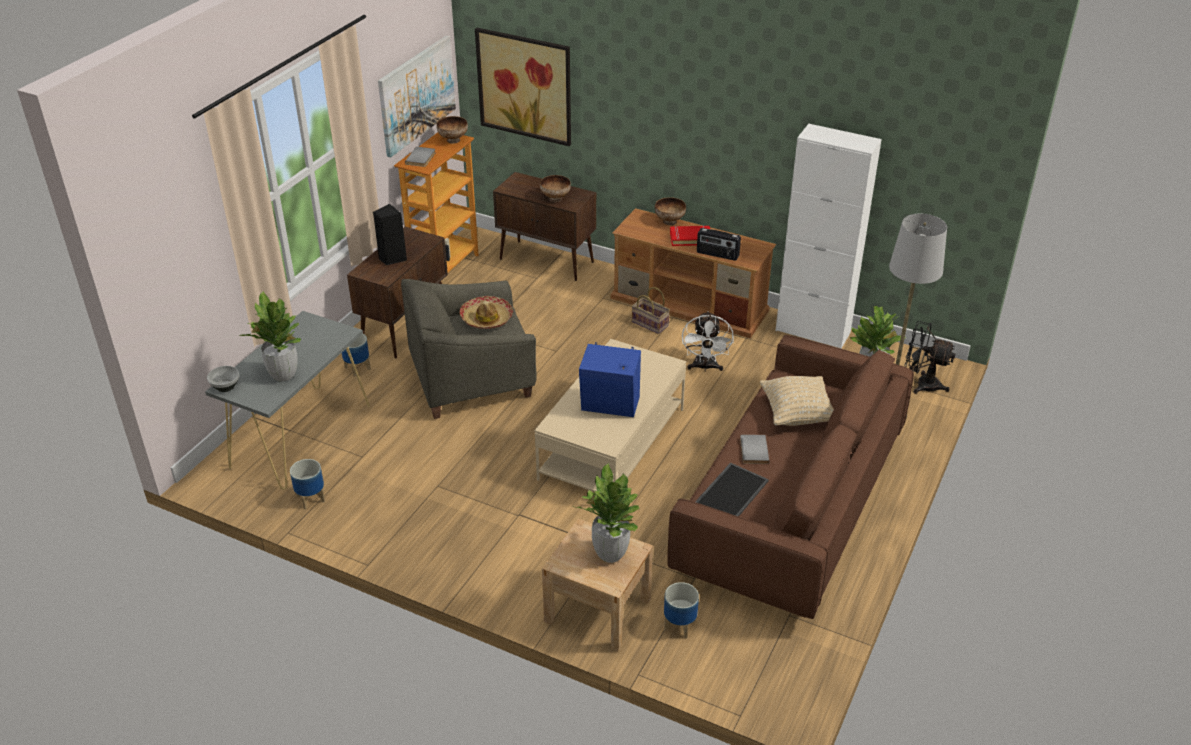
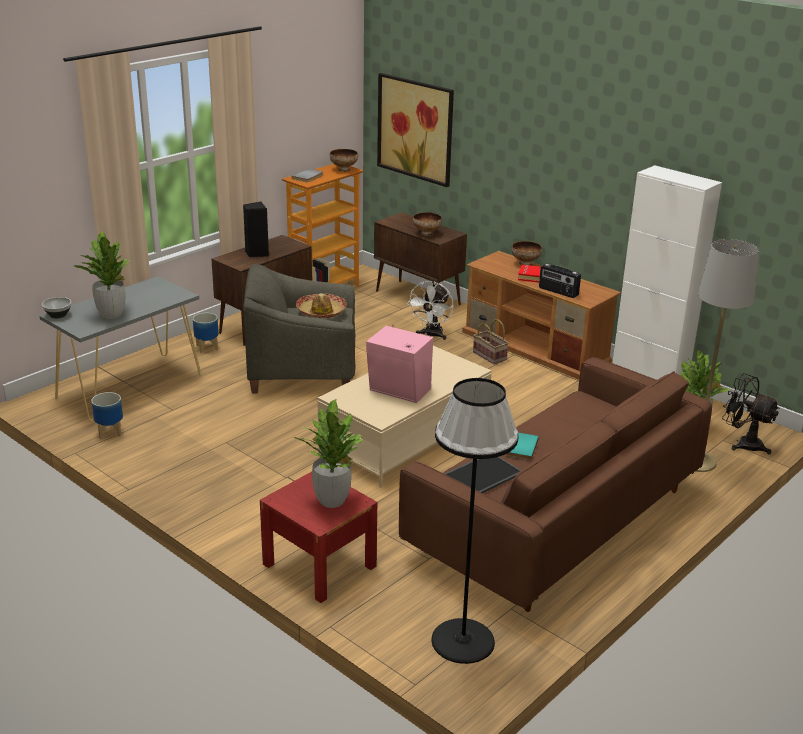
camera: 15 degrees right, 10 degrees down
picture [378,35,456,157] -> none
beige nightstand [542,519,653,651] -> red nightstand [260,472,377,603]
blue speaker [579,342,641,417] -> pink speaker [366,325,433,403]
planter [664,582,699,638] -> none
white fan [682,311,734,372] -> white fan moved to [407,281,454,340]
grey book [740,435,769,464] -> turquoise book [505,433,539,460]
beige pillow [760,376,834,426] -> none
none -> black floor lamp [431,378,519,664]

